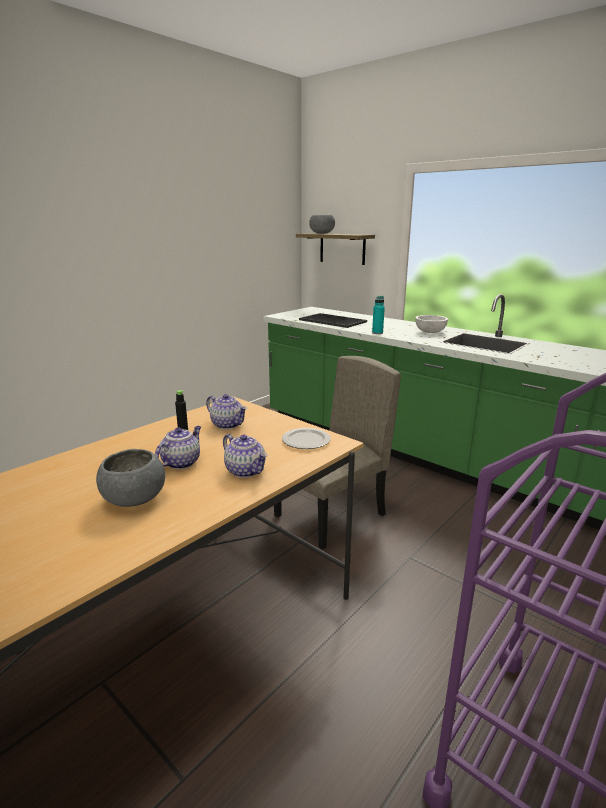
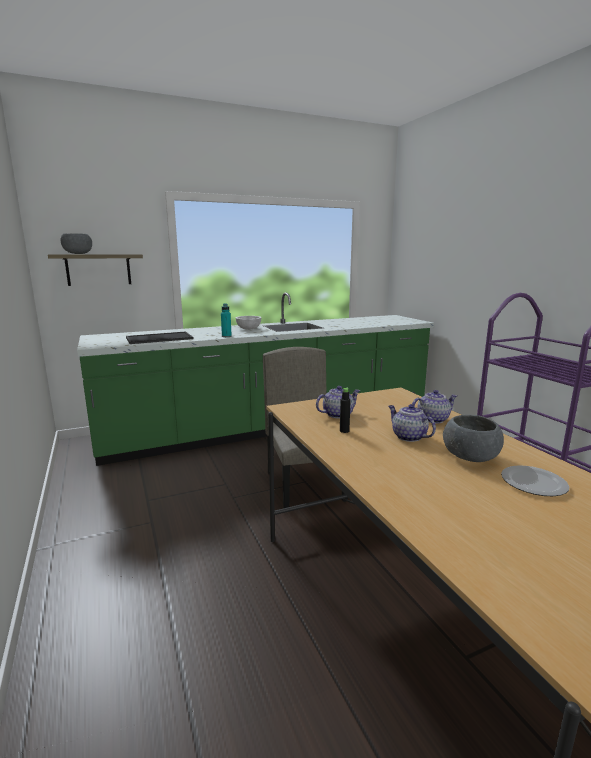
camera: 65 degrees left, 5 degrees down
plate [282,428,331,449] -> plate moved to [501,465,569,496]

